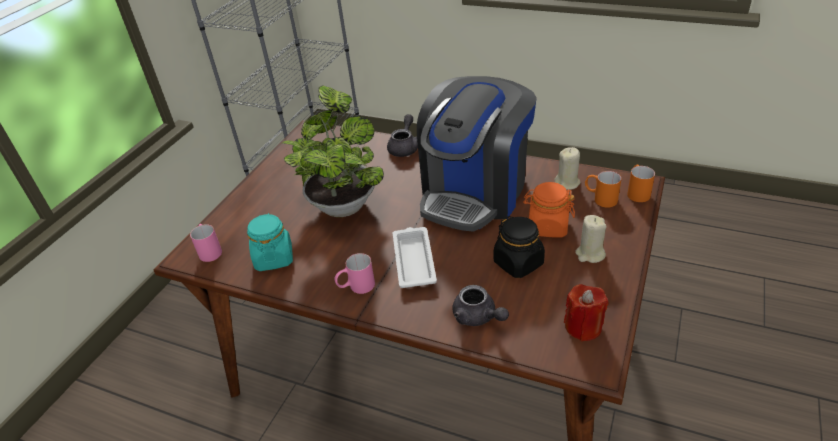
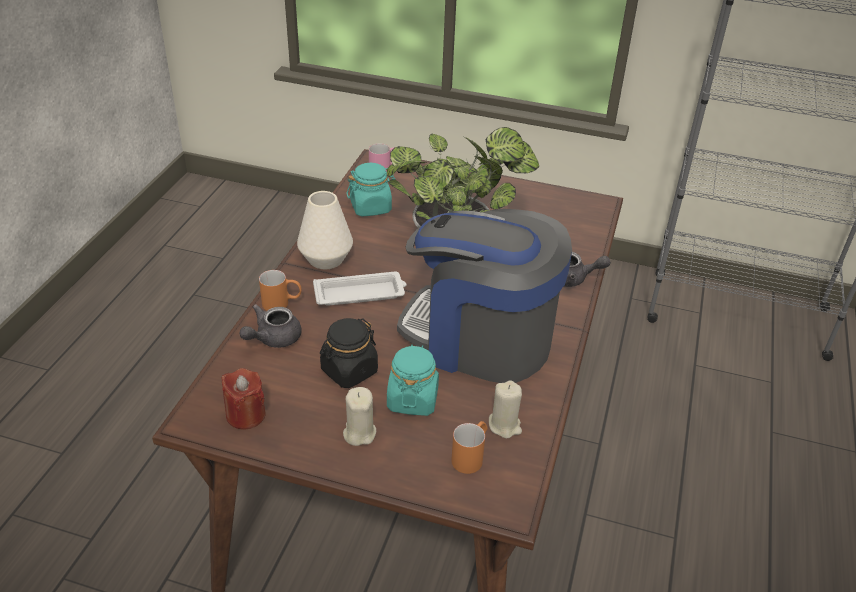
camera: 80 degrees right, 0 degrees up
pink mug [335,253,375,294] -> white vase [297,191,353,269]
orange jar [523,182,575,237] -> turquoise jar [387,344,439,416]
orange mug [627,165,655,202] -> orange mug moved to [259,270,302,311]

